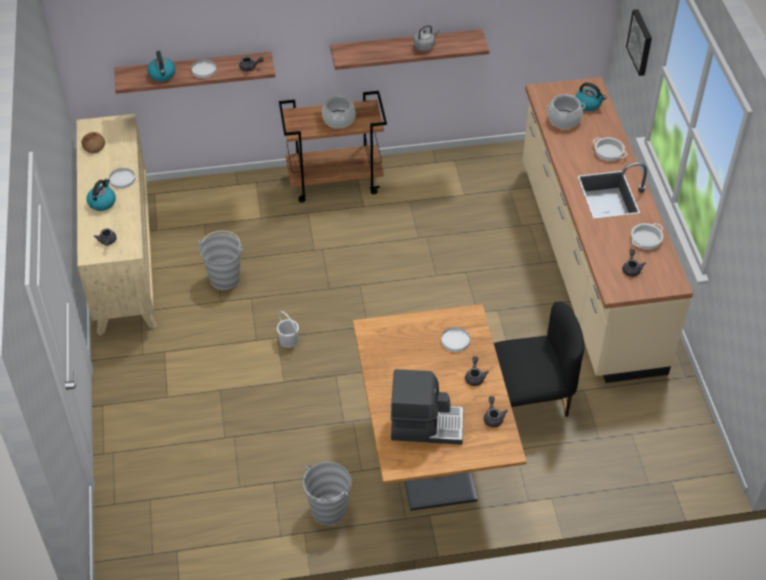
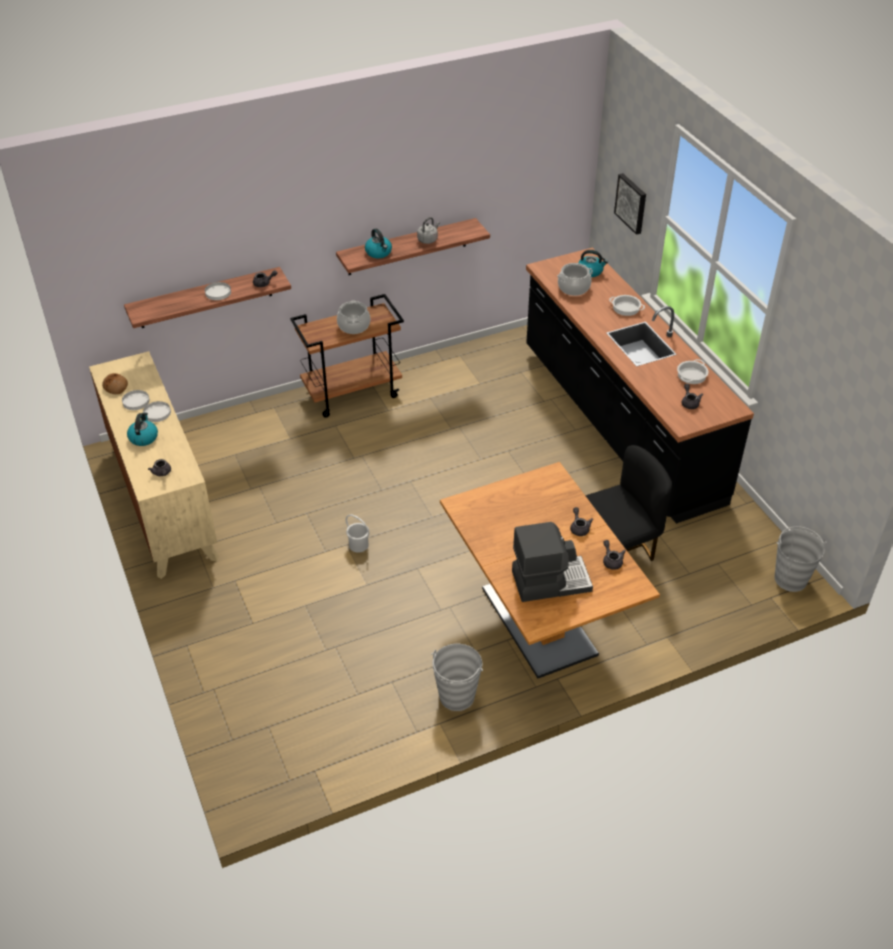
camera: 15 degrees left, 5 degrees down
kettle [147,51,175,81] -> kettle moved to [365,229,392,258]
grey bucket [199,231,242,290] -> grey bucket moved to [775,526,827,592]
white plate [441,327,470,352] -> white plate moved to [122,390,150,410]
beige counter [523,77,693,383] -> black counter [526,248,754,524]

